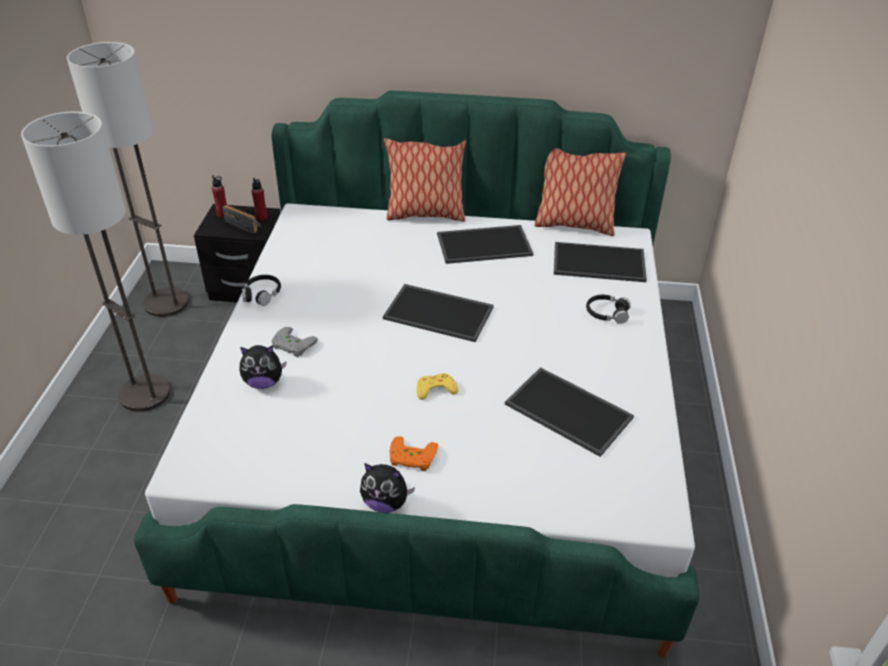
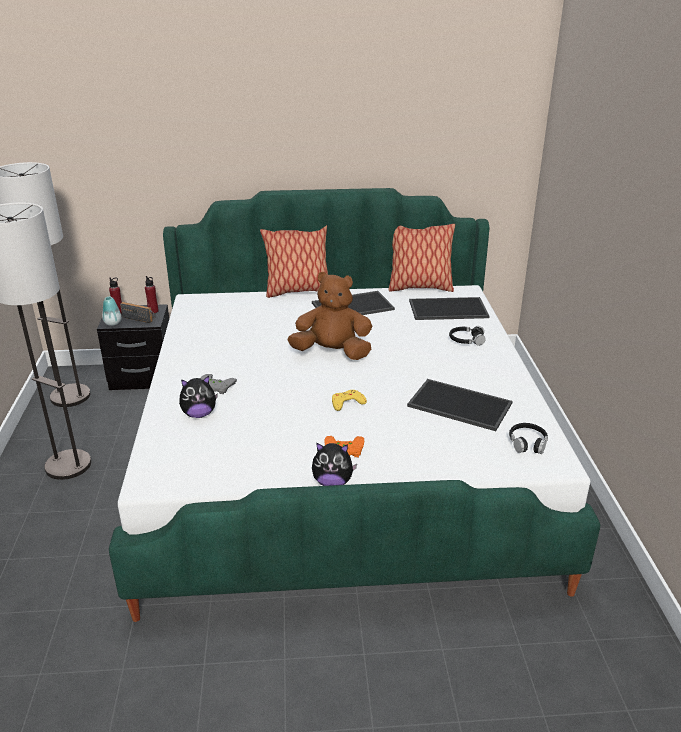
camera: 10 degrees left, 10 degrees down
black headphones [242,275,281,306] -> black headphones moved to [509,423,548,454]
tray [383,284,494,342] -> brown plush toy [287,272,372,360]
none -> vase [102,297,121,326]

